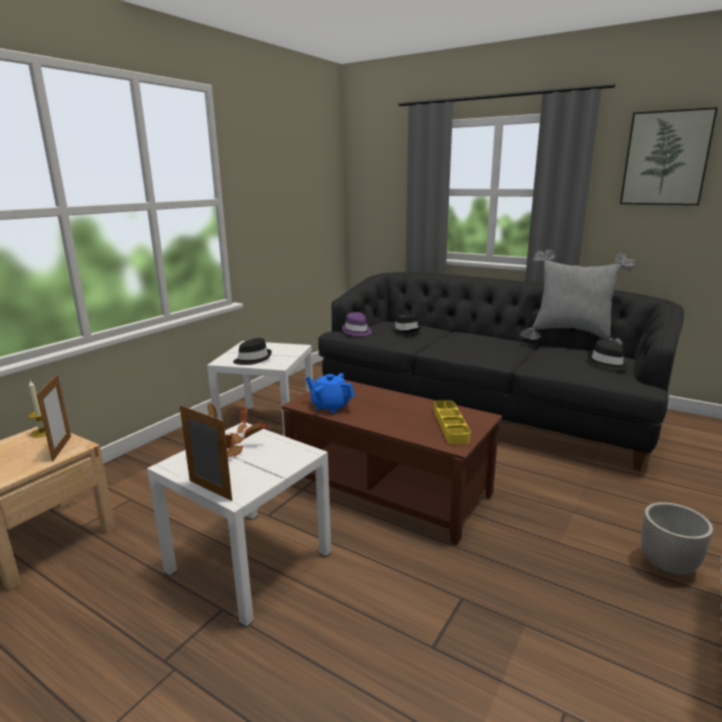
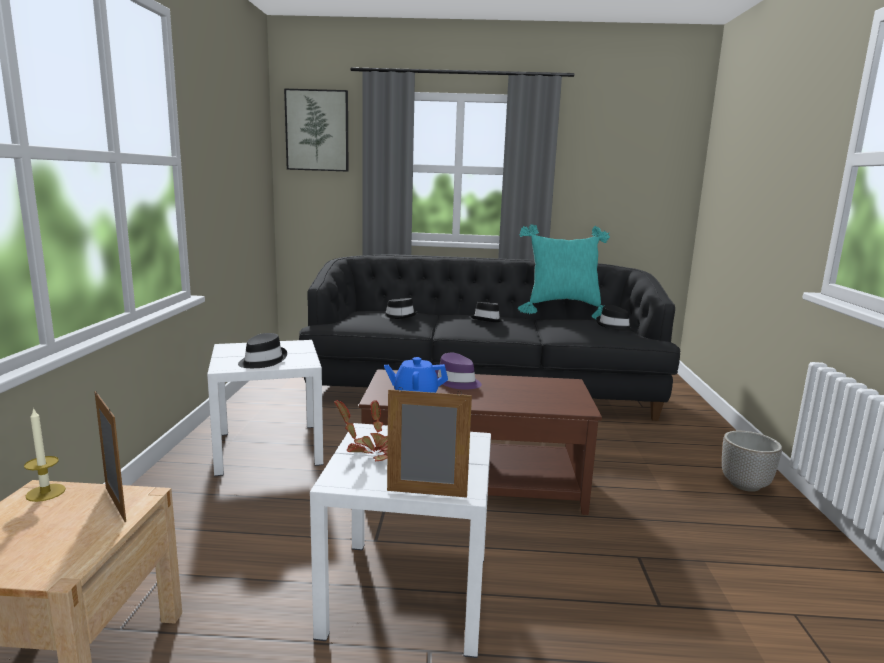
camera: 30 degrees left, 5 degrees down
purple hat [342,312,372,336] -> purple hat moved to [435,353,482,390]
yellow tray [434,400,471,445] -> none
grey pillow [520,249,636,346] -> turquoise pillow [518,224,610,319]
picture [620,107,718,205] -> picture moved to [284,89,348,172]
none -> black hat [470,302,504,322]

